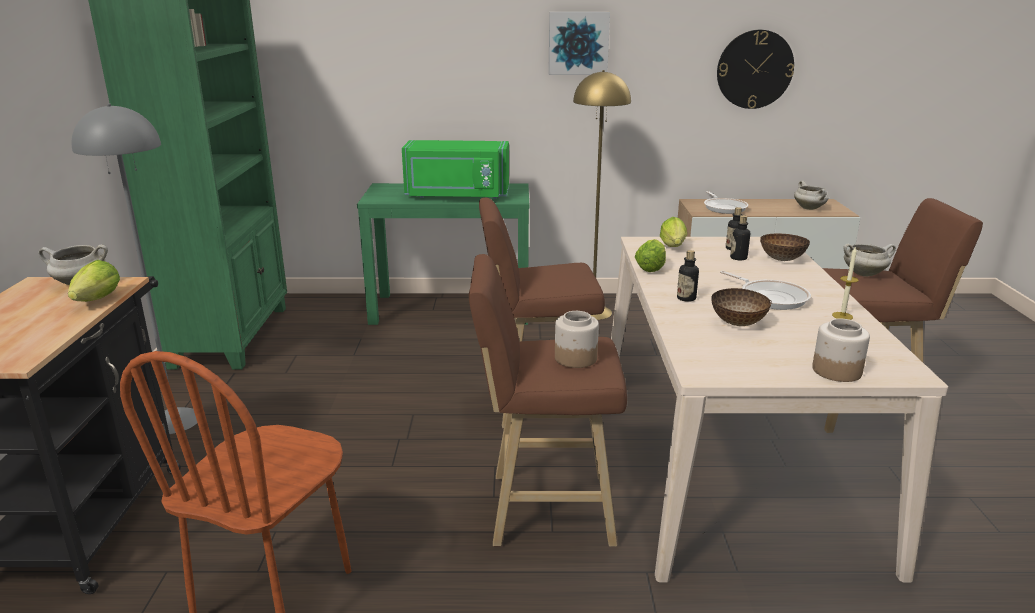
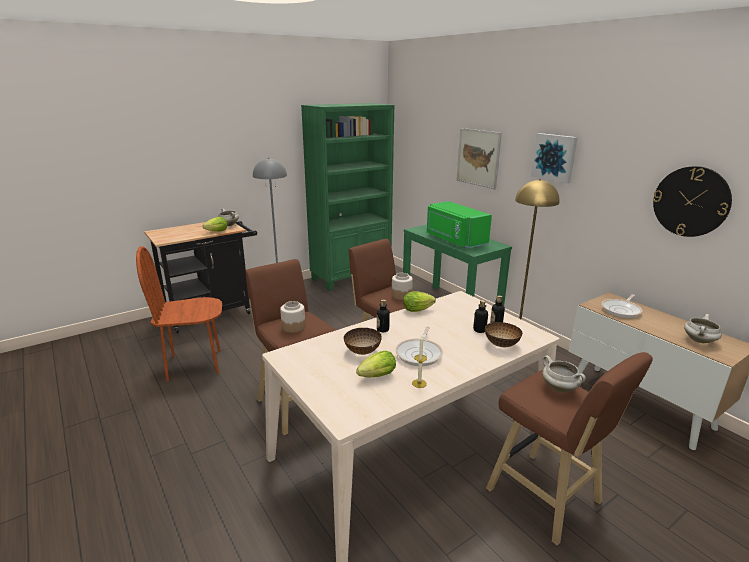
camera: 55 degrees right, 0 degrees up
lettuce [660,217,687,247] -> lettuce moved to [356,351,396,378]
jar [812,319,870,382] -> jar moved to [392,273,413,300]
none -> picture [457,128,502,190]

